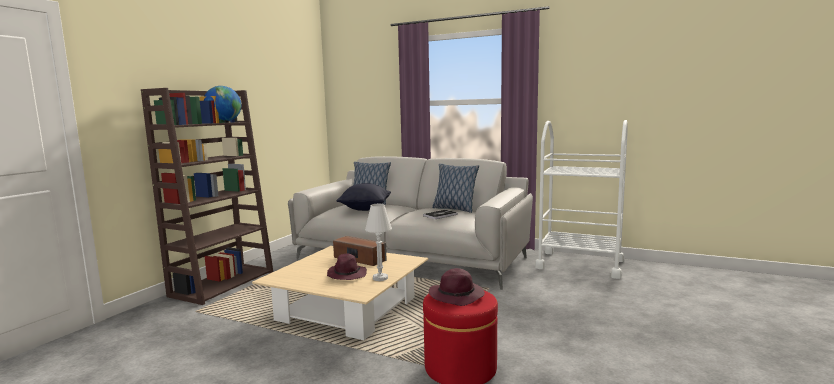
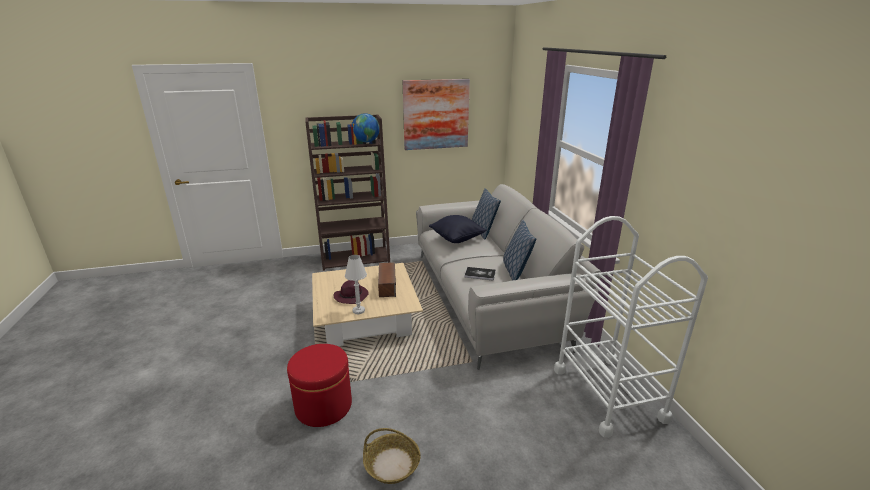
camera: 50 degrees right, 15 degrees up
purple hat [429,268,485,306] -> none
none -> basket [363,428,421,484]
none -> picture [403,79,470,150]

